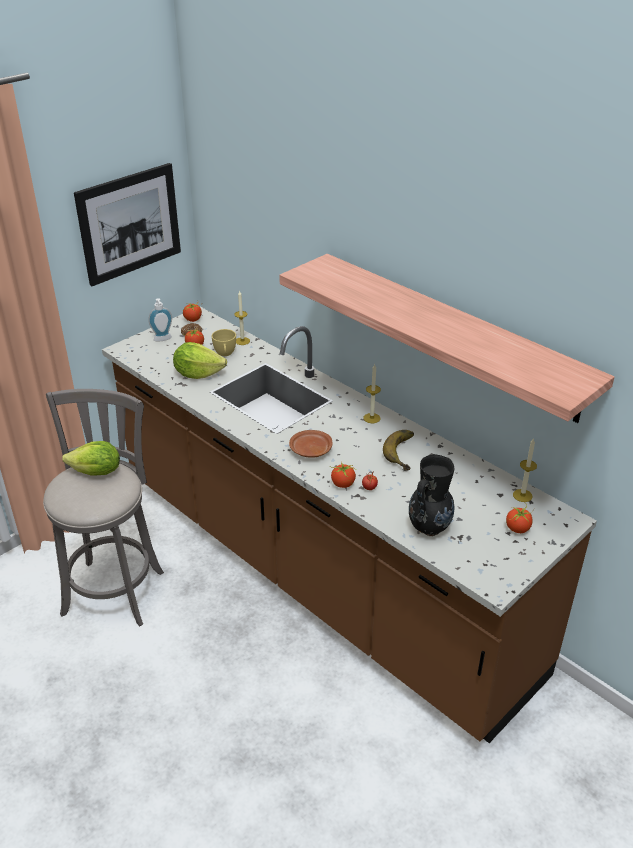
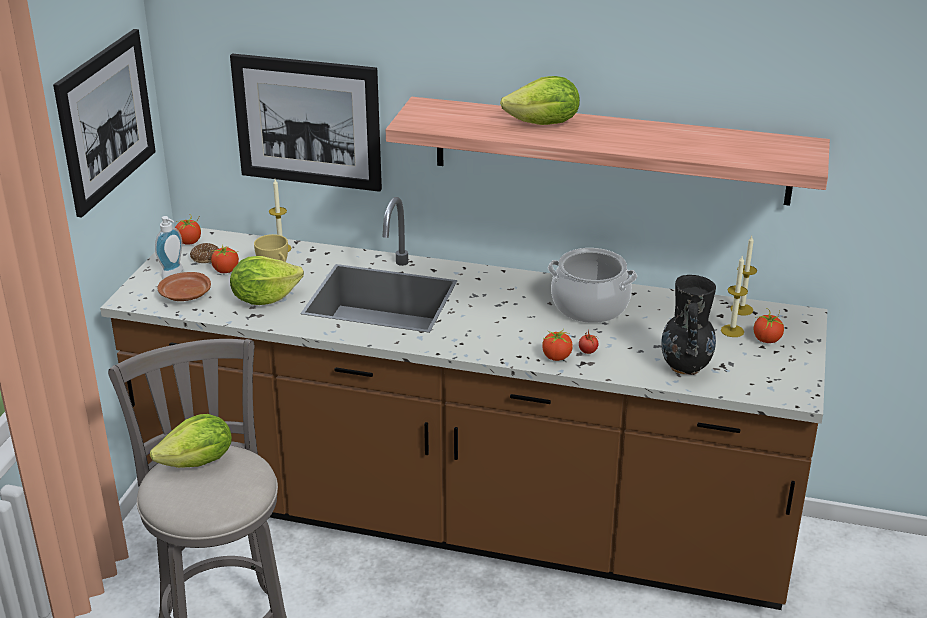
camera: 30 degrees left, 5 degrees down
brown plate [289,430,333,458] -> brown plate moved to [158,272,211,301]
candle [363,364,381,423] -> candle moved to [721,256,748,337]
banana [383,430,414,471] -> cooking pot [548,248,637,323]
none -> picture [230,54,382,192]
none -> lettuce [500,76,580,125]

